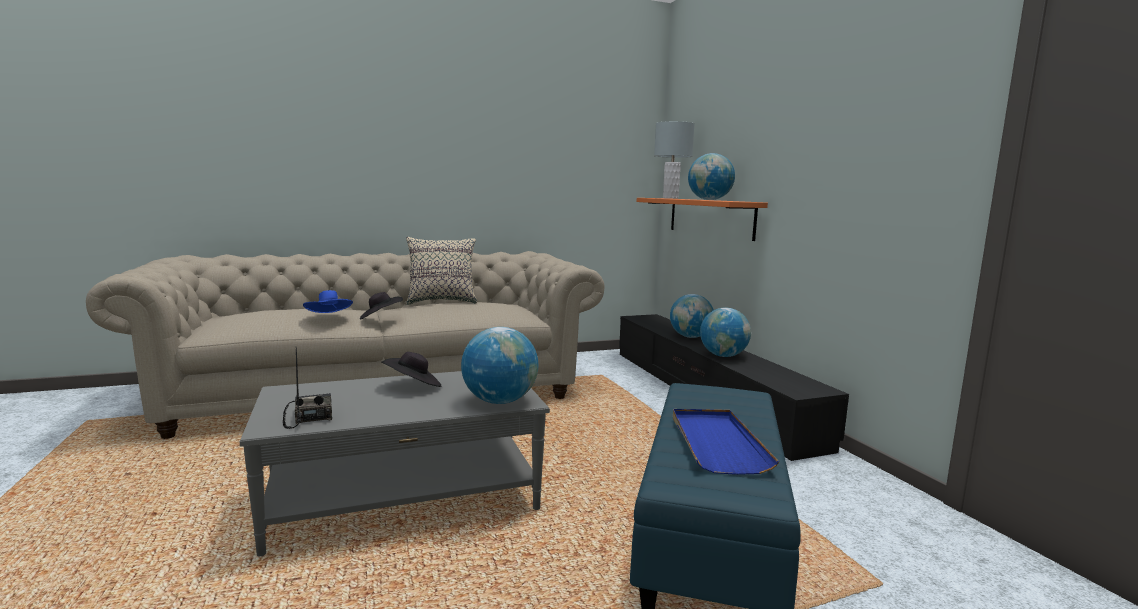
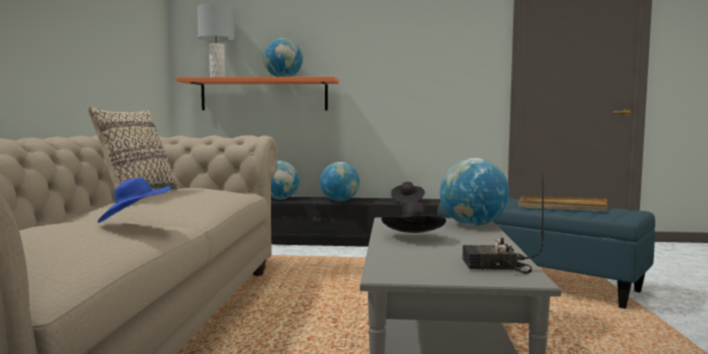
camera: 65 degrees left, 5 degrees down
black hat [360,292,403,320] -> black hat moved to [391,182,425,204]
blue tray [673,409,779,475] -> beige tray [518,196,609,211]

